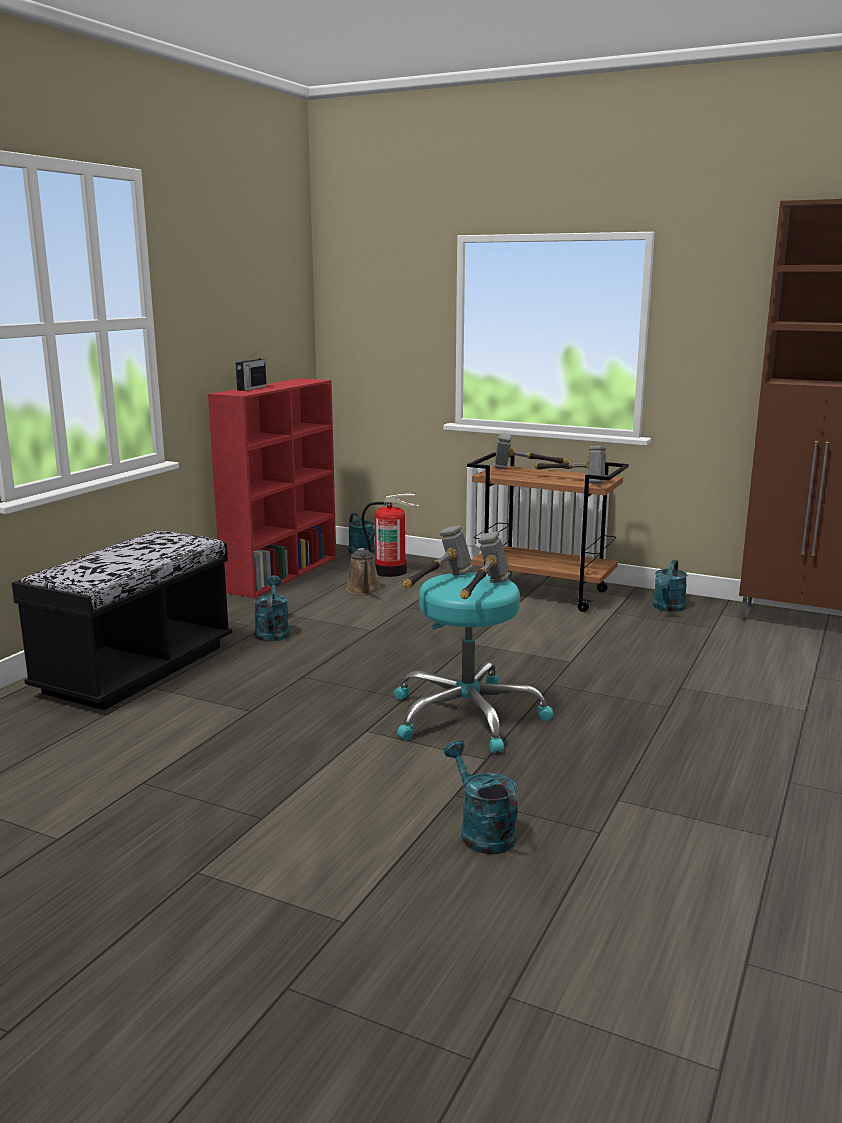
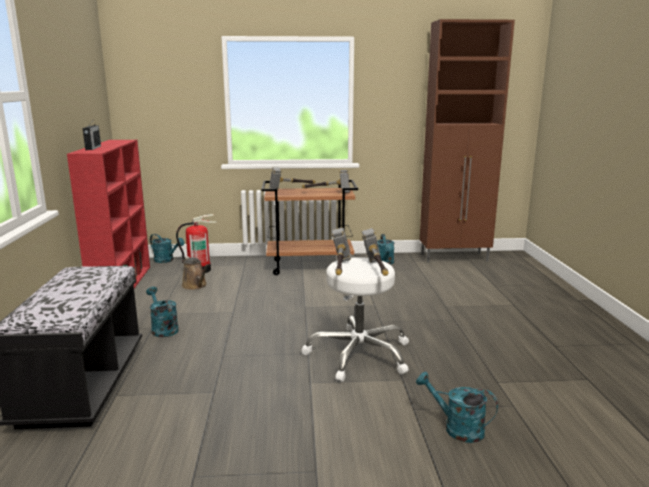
camera: 30 degrees left, 0 degrees up
turquoise stool [394,572,553,753] -> white stool [301,257,409,382]

